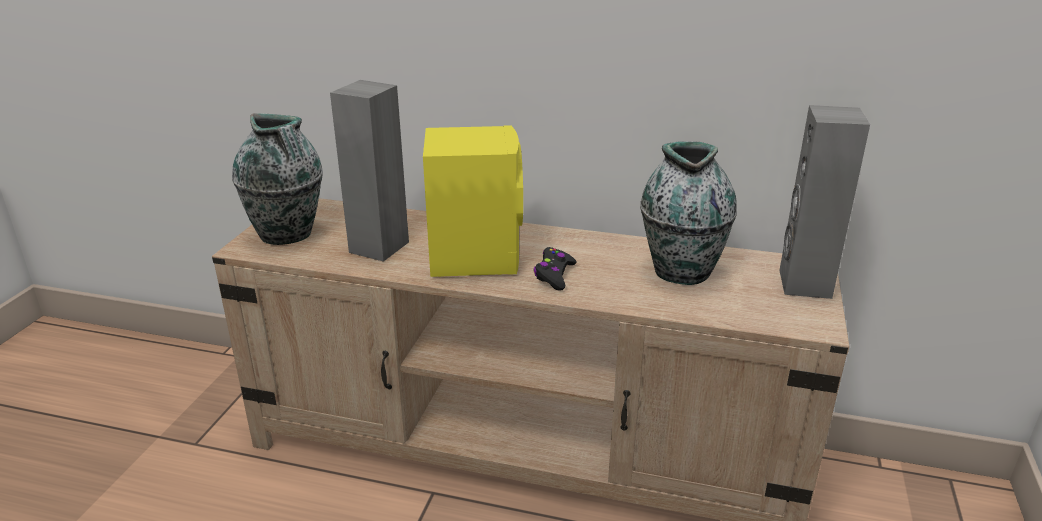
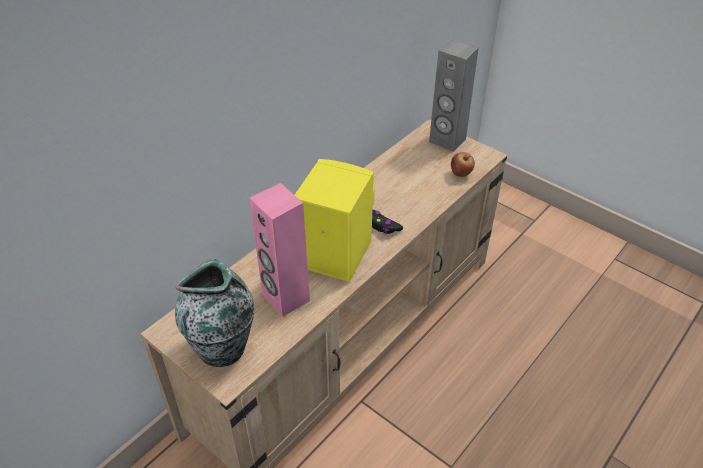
camera: 65 degrees left, 15 degrees up
grey speaker [330,80,409,262] -> pink speaker [249,183,310,317]
vase [640,141,737,285] -> none
none -> apple [451,152,475,177]

